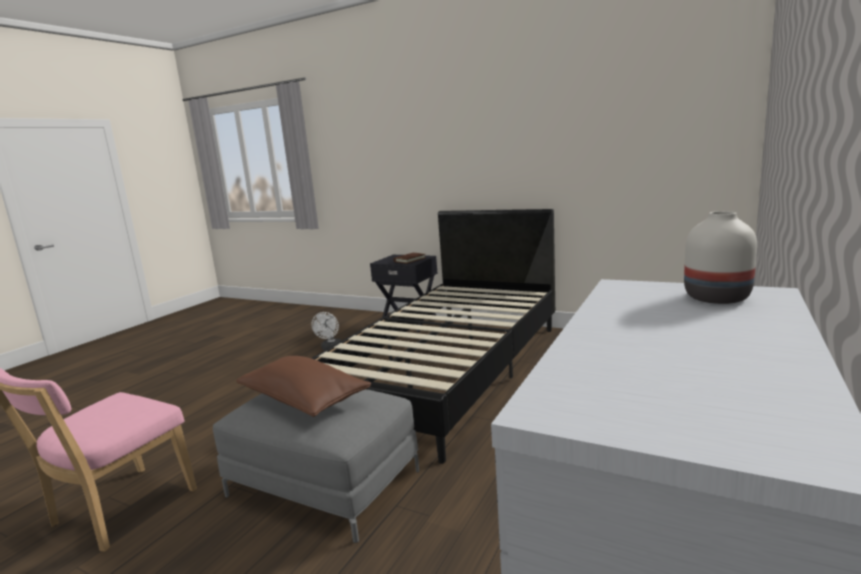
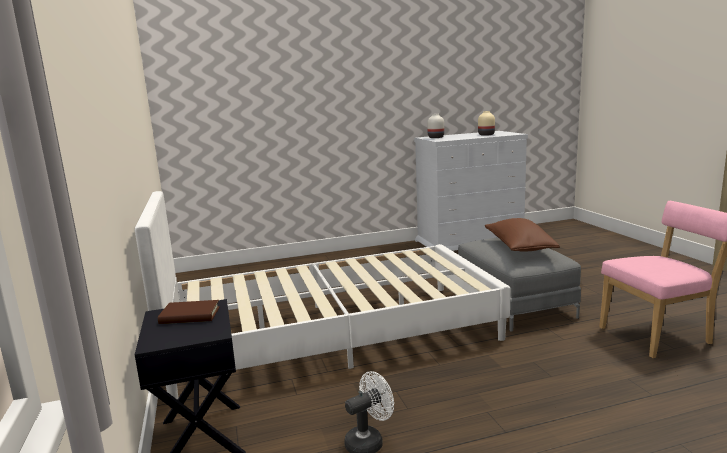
camera: 135 degrees left, 0 degrees up
black bed [312,209,555,464] -> white bed [135,191,511,400]
none -> beige vase [478,111,495,136]

